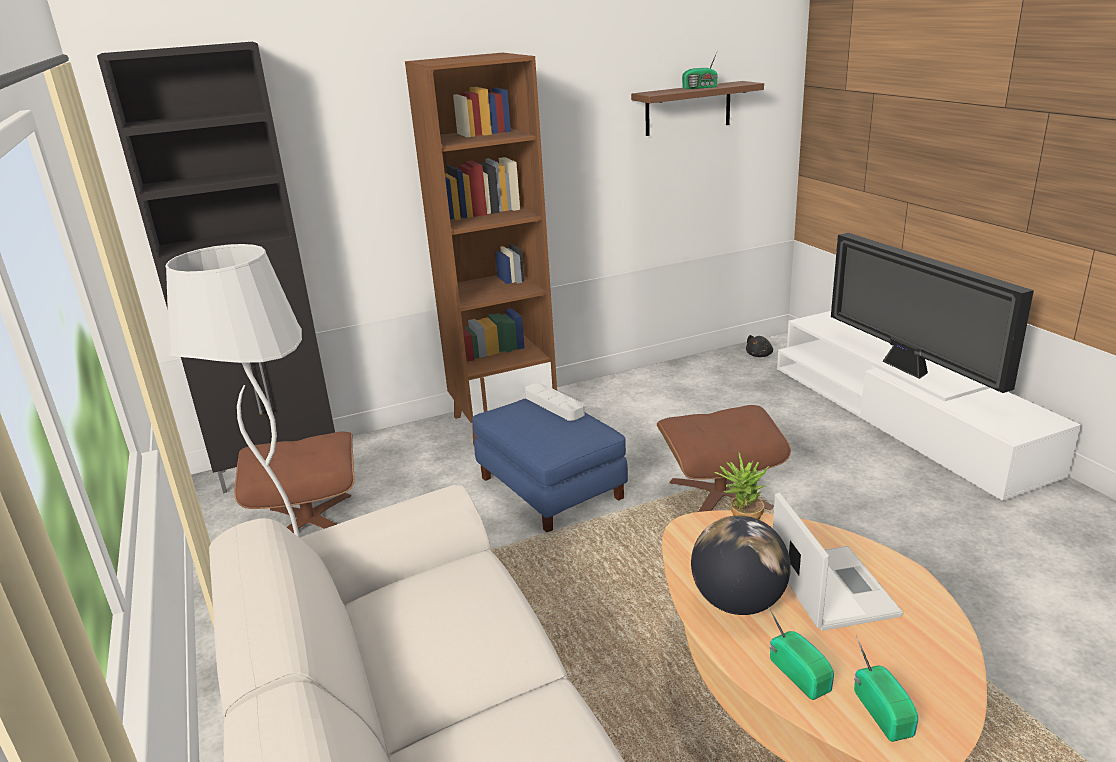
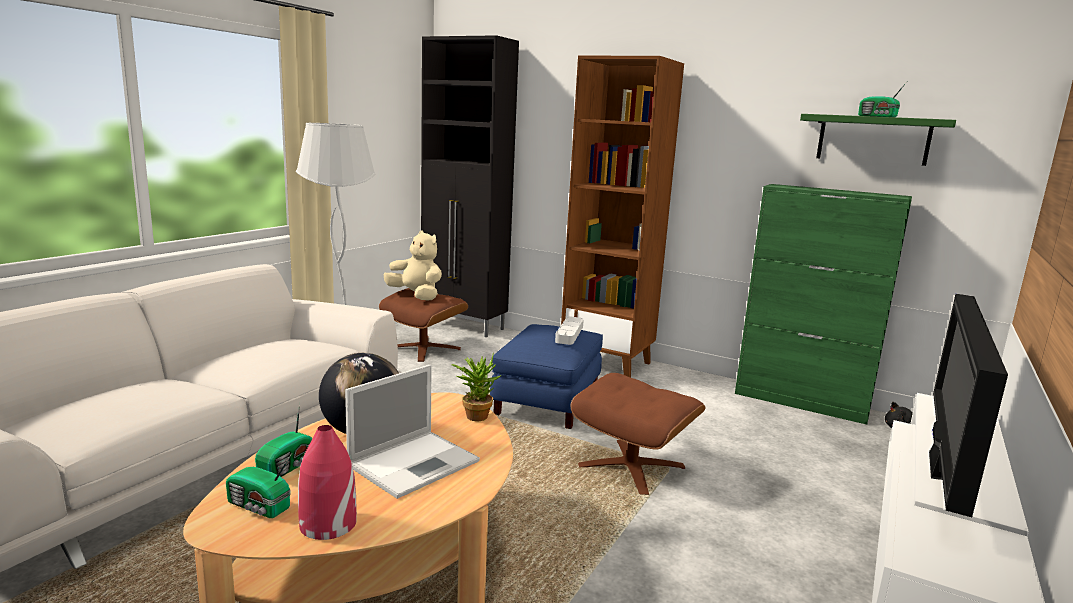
camera: 50 degrees right, 10 degrees down
brown shelf [631,81,764,136] -> green shelf [800,114,956,166]
radio [854,635,918,742] -> radio turned 75 degrees clockwise [226,453,292,518]
none -> red vase [298,425,357,540]
none -> beige plush toy [384,231,442,301]
none -> green cabinet [735,184,912,425]

